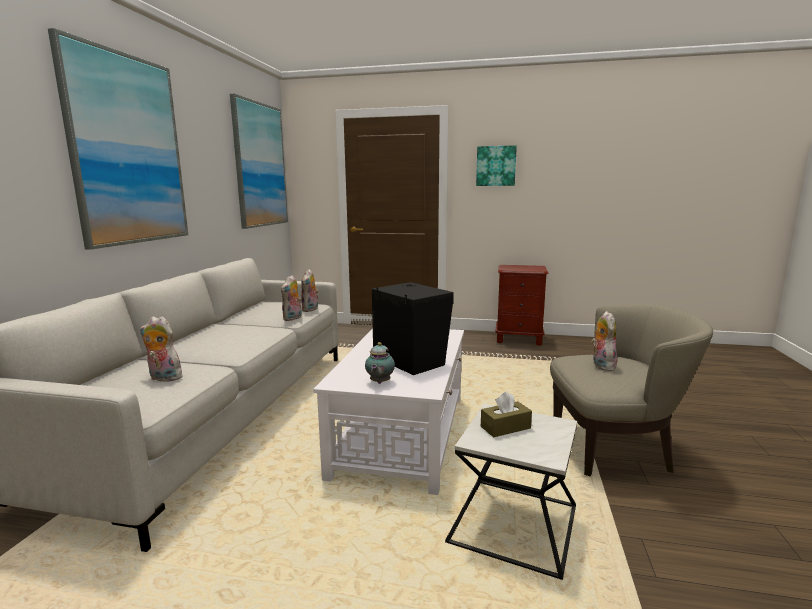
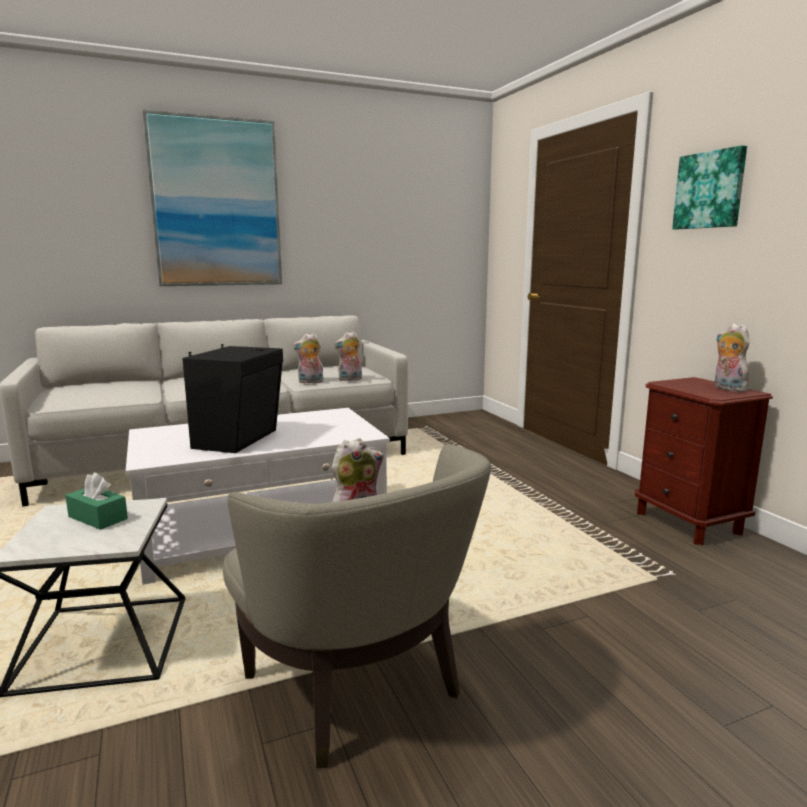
camera: 55 degrees right, 0 degrees up
plush toy [140,316,184,382] -> plush toy moved to [715,324,750,392]
picture [230,94,288,229] -> none
teapot [365,342,395,384] -> none
brown tissue box [481,391,532,437] -> green tissue box [65,473,128,530]

